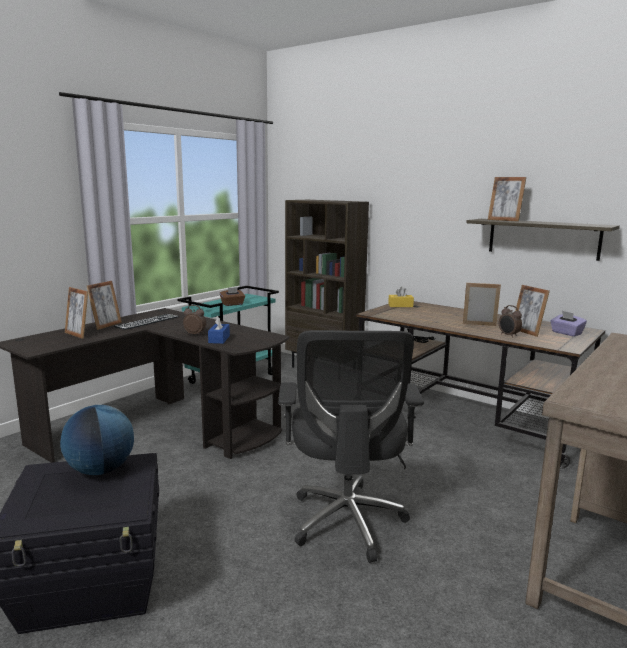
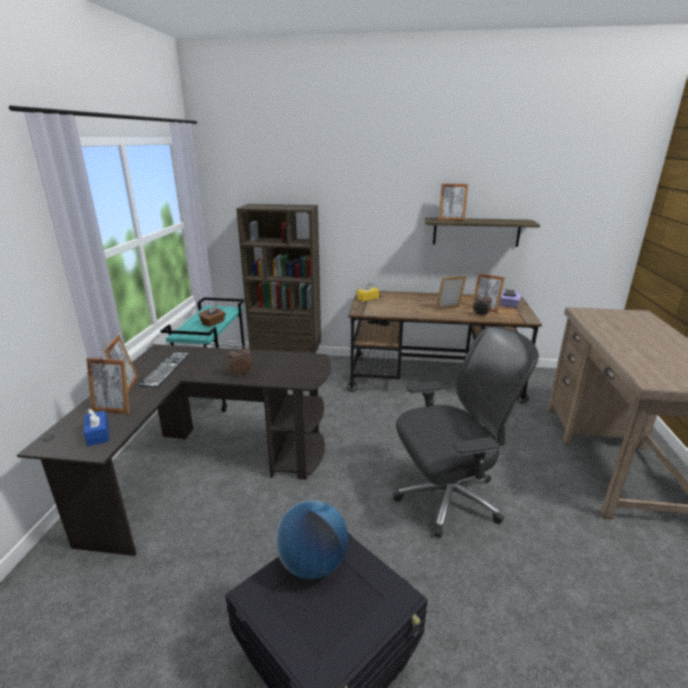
camera: 30 degrees left, 10 degrees up
blue tissue box [208,316,230,344] -> blue tissue box moved to [84,408,109,446]
office chair [278,330,424,563] -> office chair turned 75 degrees counterclockwise [393,326,539,538]

